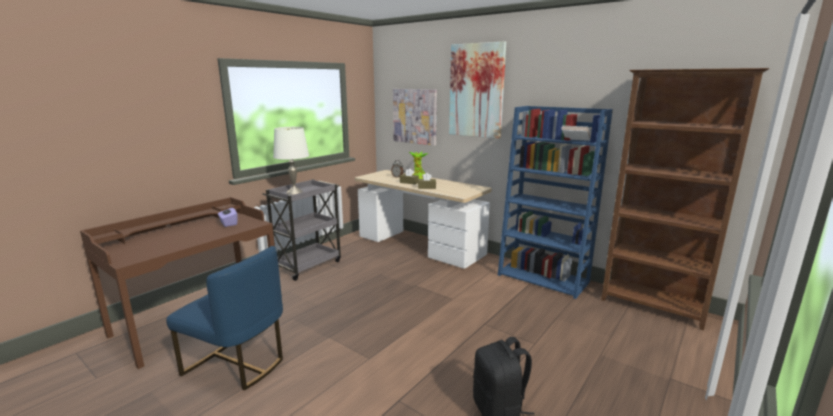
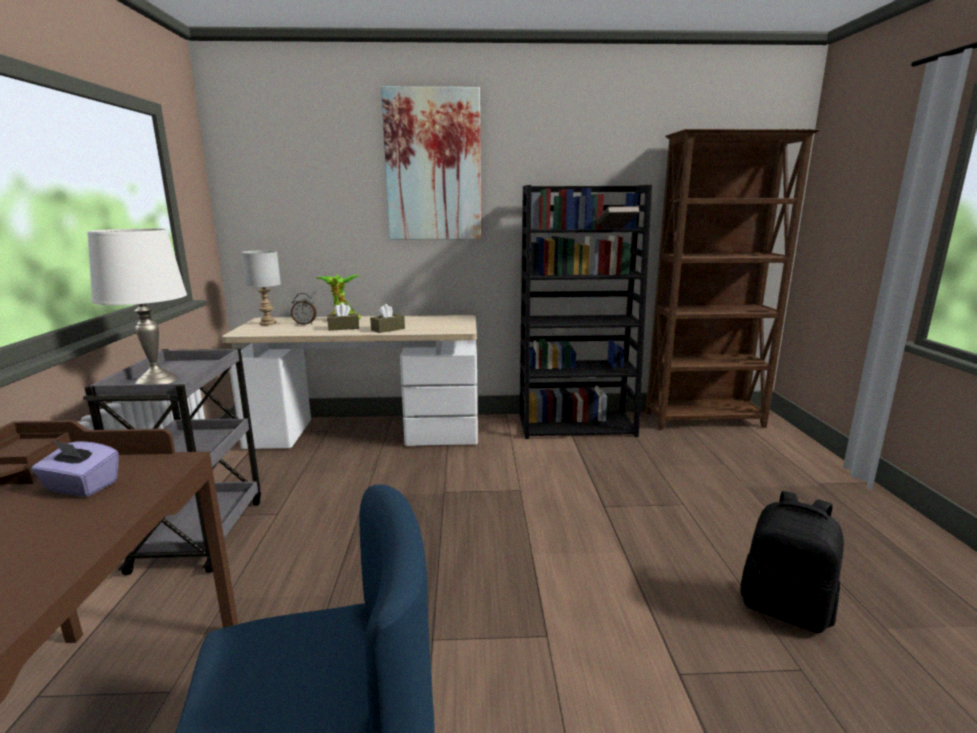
camera: 40 degrees left, 0 degrees up
picture [393,89,437,146] -> none
blue bookcase [498,106,613,299] -> black bookcase [520,185,652,439]
white book [562,126,591,141] -> brown book [596,206,640,228]
none -> grey table lamp [241,250,281,325]

